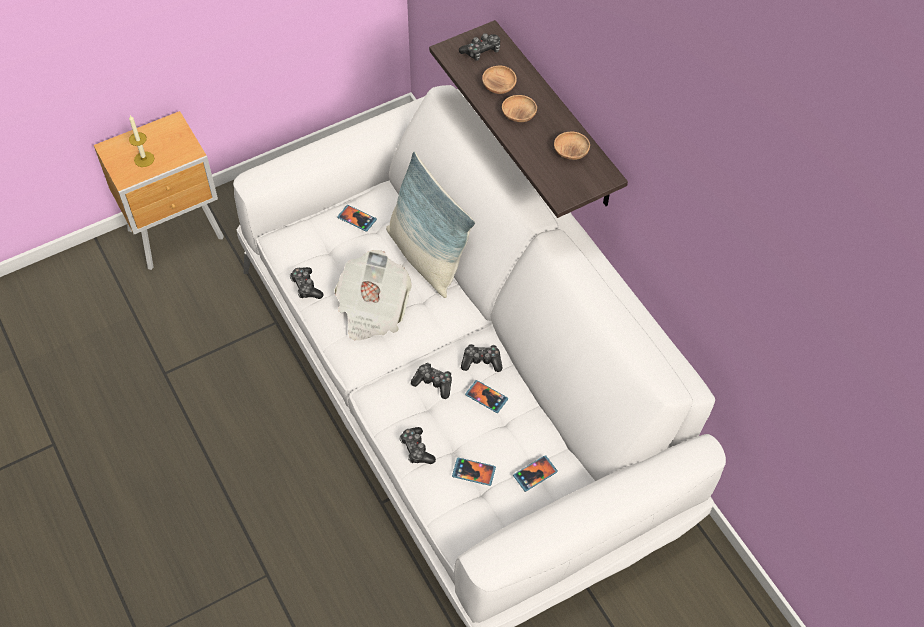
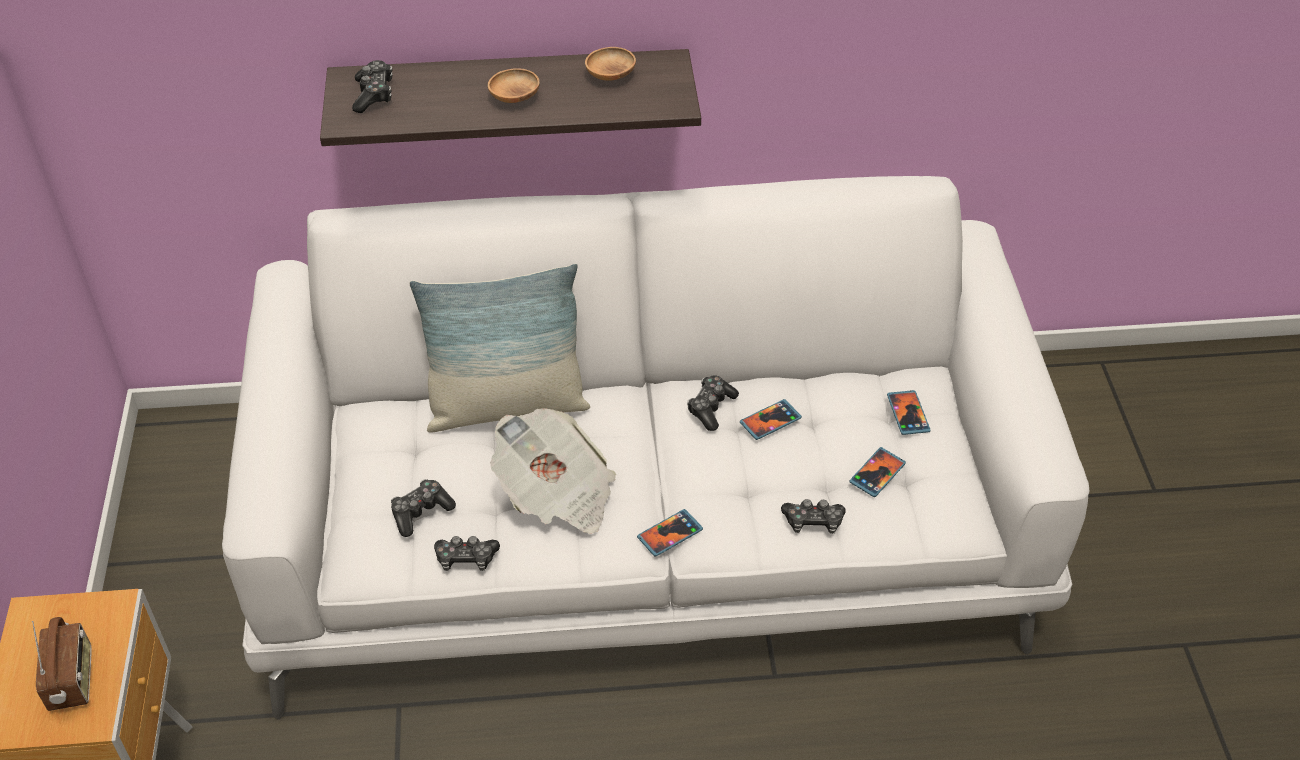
camera: 65 degrees left, 10 degrees down
candle [129,115,154,167] -> radio [32,617,92,711]
phone [337,205,377,232] -> phone moved to [637,509,703,557]
game controller [411,363,452,399] -> game controller moved to [391,479,456,537]
brown bowl [482,66,517,94] -> none

